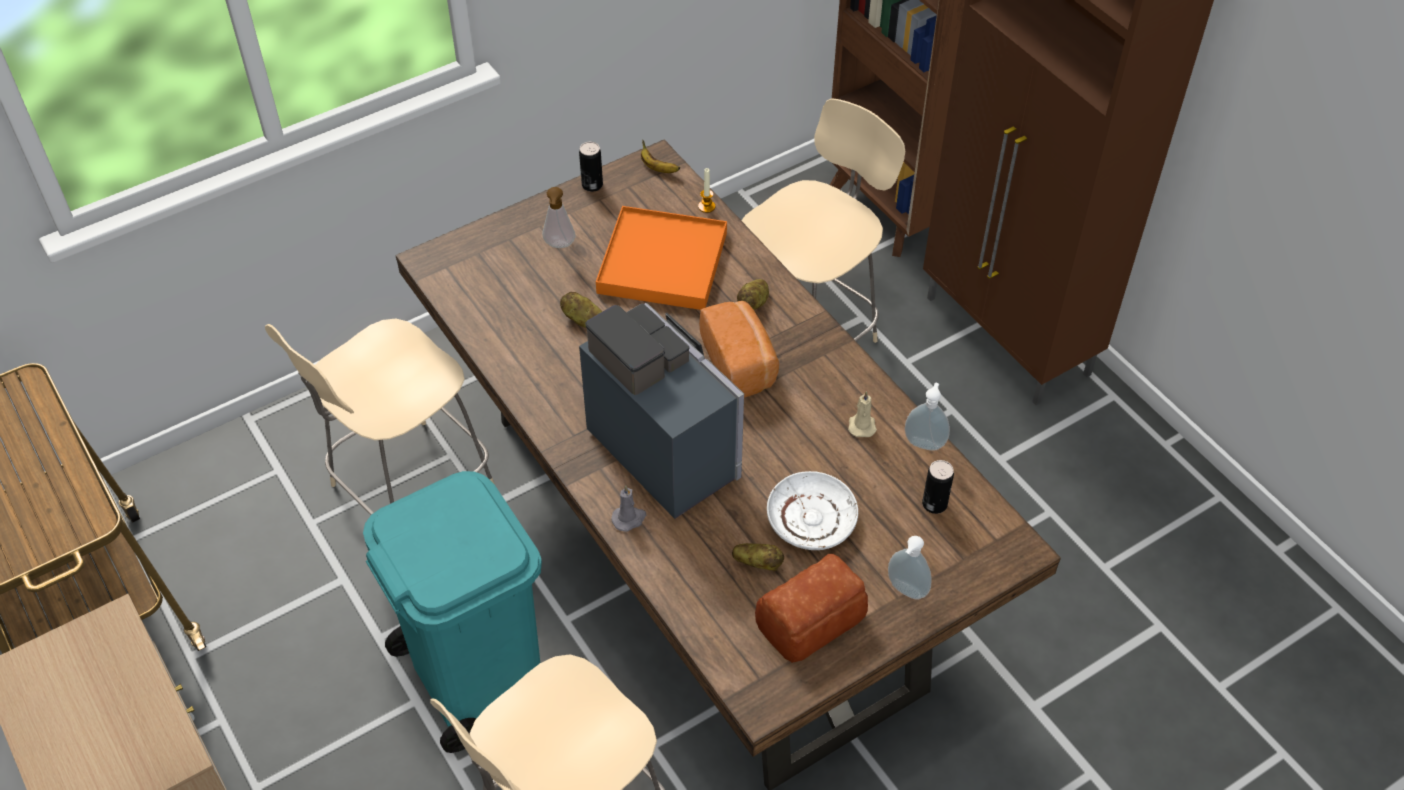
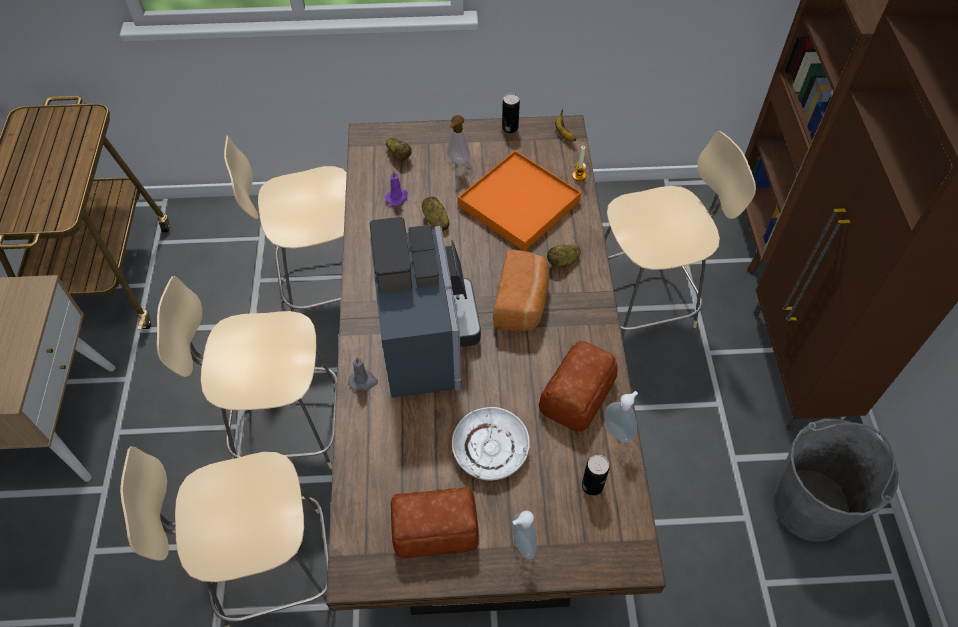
camera: 30 degrees right, 5 degrees up
turquoise trash can [363,471,542,753] -> beige chair [157,276,337,469]
potato [732,543,784,571] -> potato moved to [386,138,412,161]
beige candle [848,391,877,437] -> bread [539,341,618,432]
none -> purple candle [385,170,408,206]
none -> grey bucket [772,419,899,542]

